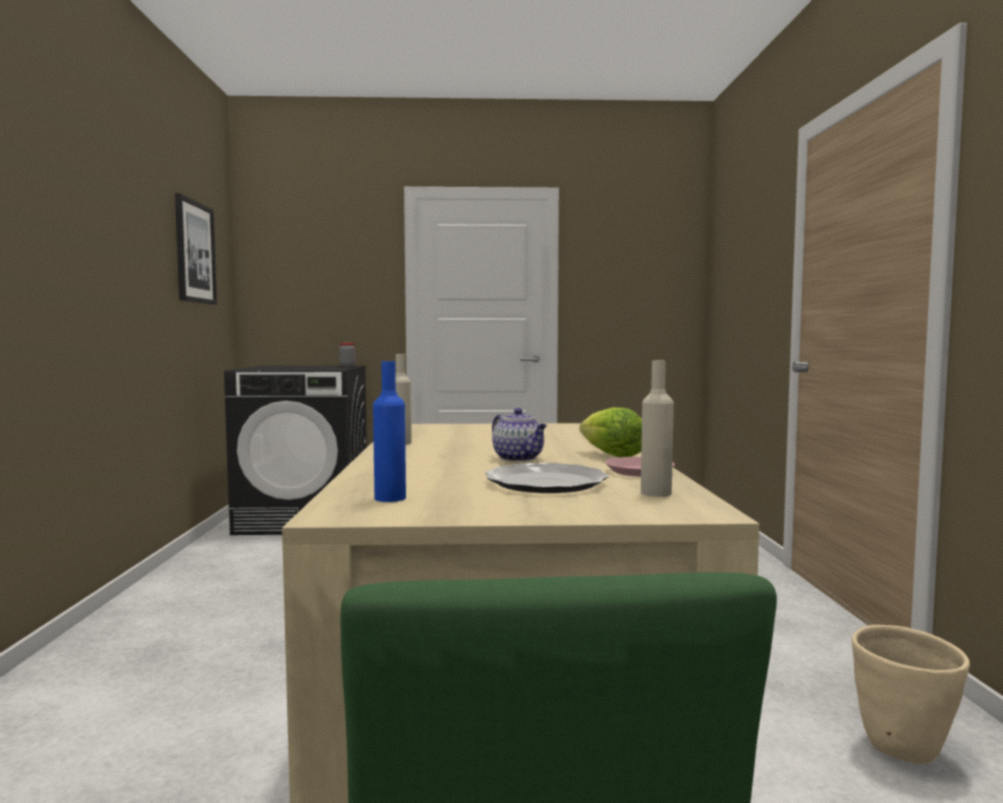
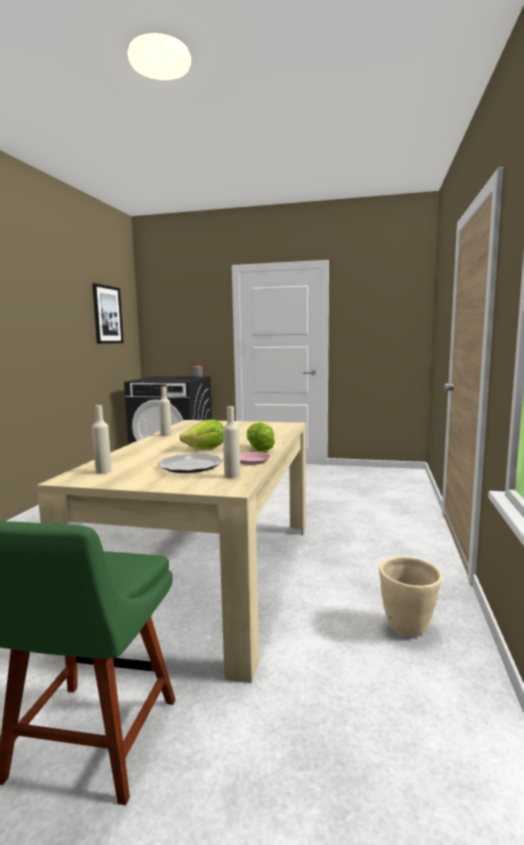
camera: 15 degrees right, 5 degrees up
blue bottle [373,361,406,502] -> beige bottle [92,405,112,474]
teapot [492,408,547,462] -> lettuce [179,419,224,449]

